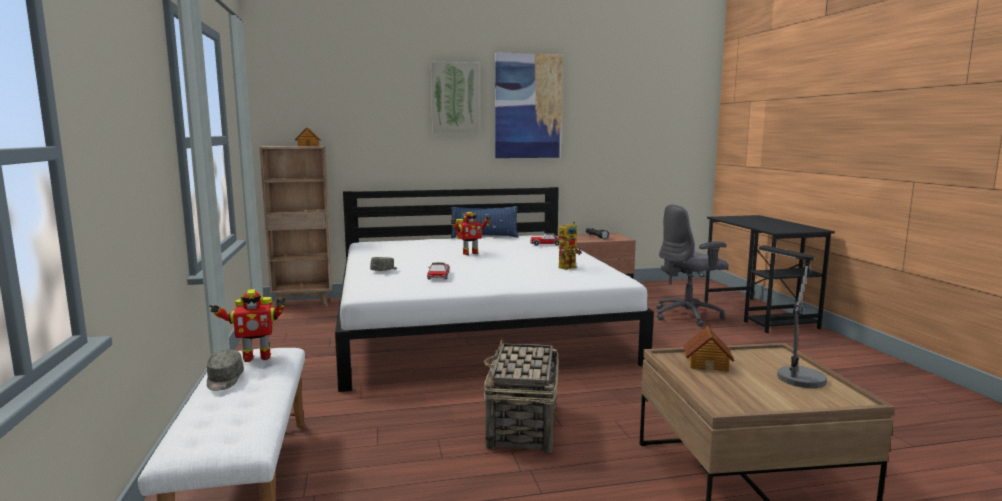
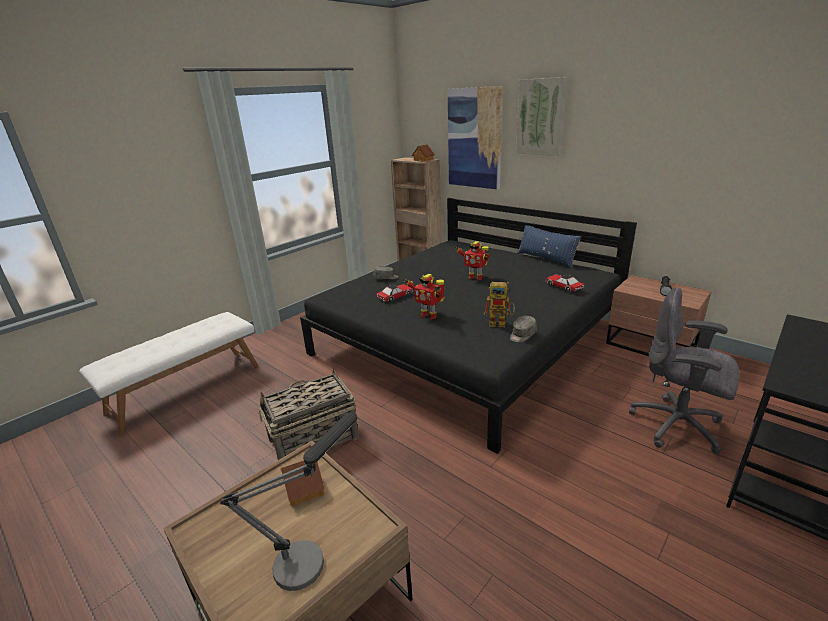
camera: 55 degrees right, 15 degrees up
grey cap [207,349,244,391] -> grey cap moved to [510,316,537,342]
toy robot [209,289,286,362] -> toy robot moved to [404,274,445,320]
white bed [335,187,654,392] -> black bed [300,198,637,454]
picture [495,53,563,158] -> picture moved to [448,86,503,189]

